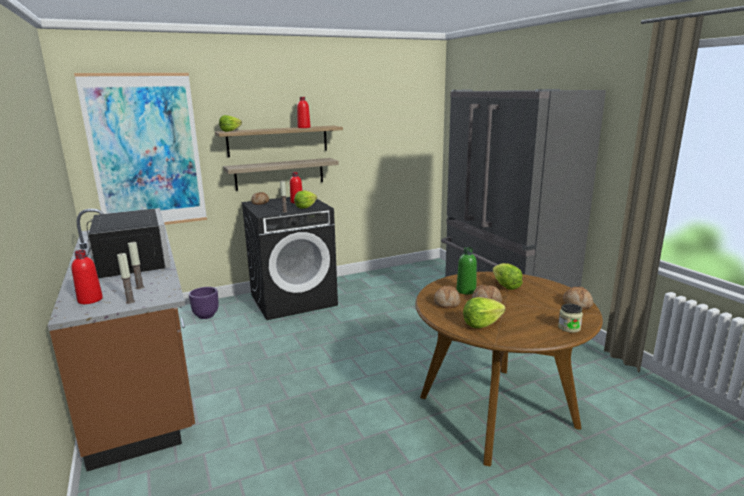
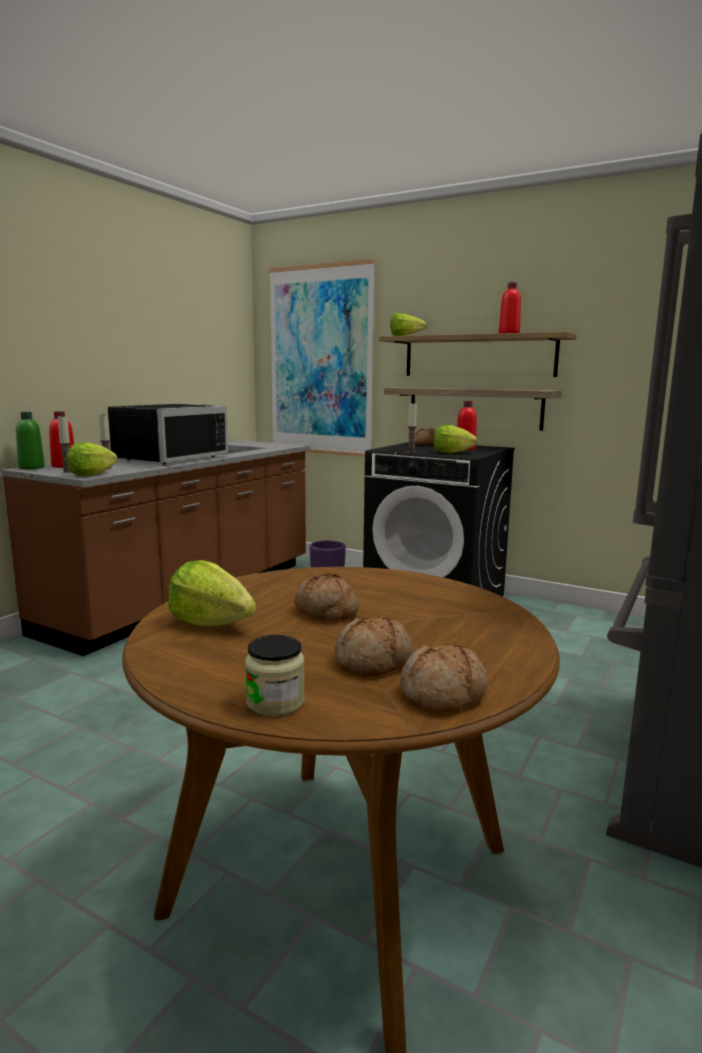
camera: 55 degrees right, 5 degrees down
bread [434,286,460,308] -> bread moved to [334,617,413,676]
green bottle [456,247,477,294] -> green bottle moved to [16,412,45,469]
lettuce [493,263,523,290] -> lettuce moved to [67,442,118,476]

